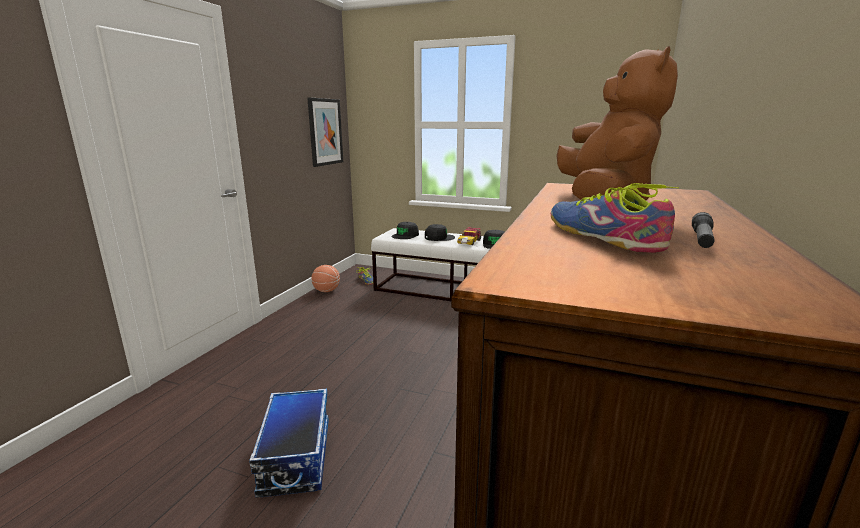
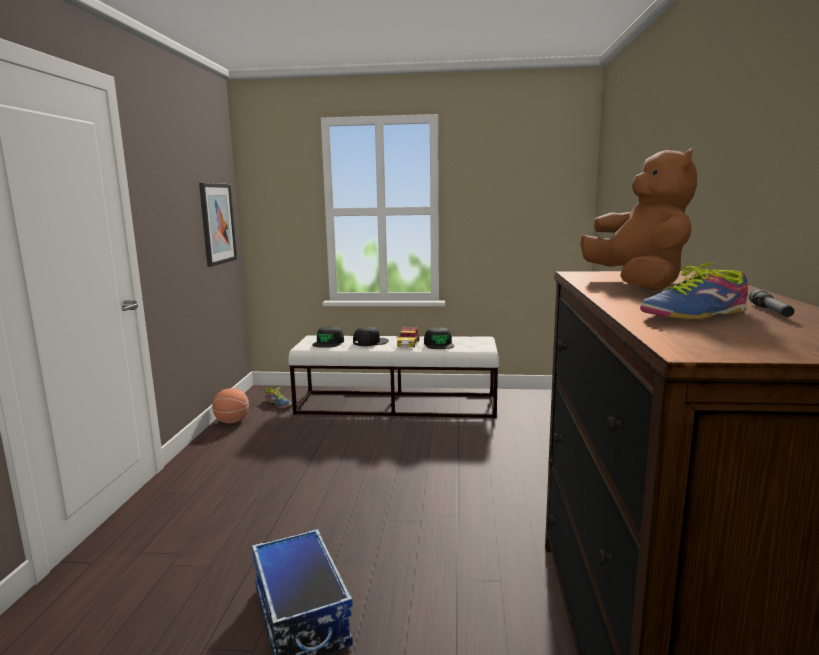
camera: 15 degrees left, 5 degrees down
shoe [551,183,679,253] -> shoe turned 75 degrees counterclockwise [640,262,748,319]

